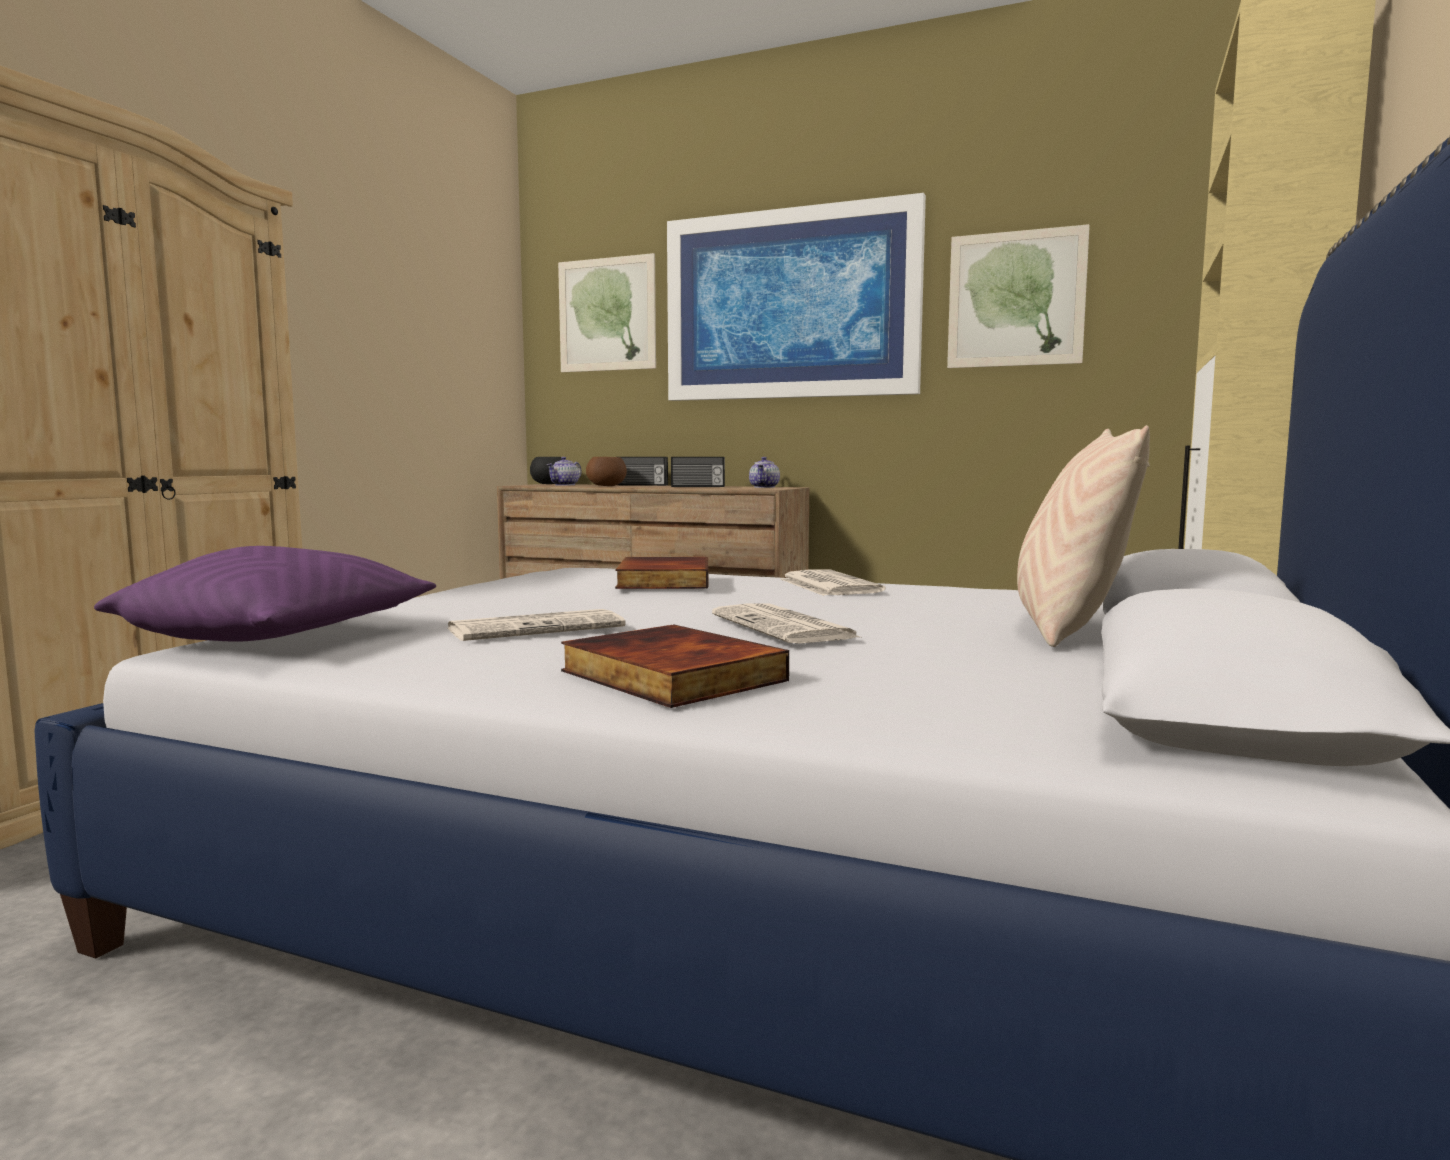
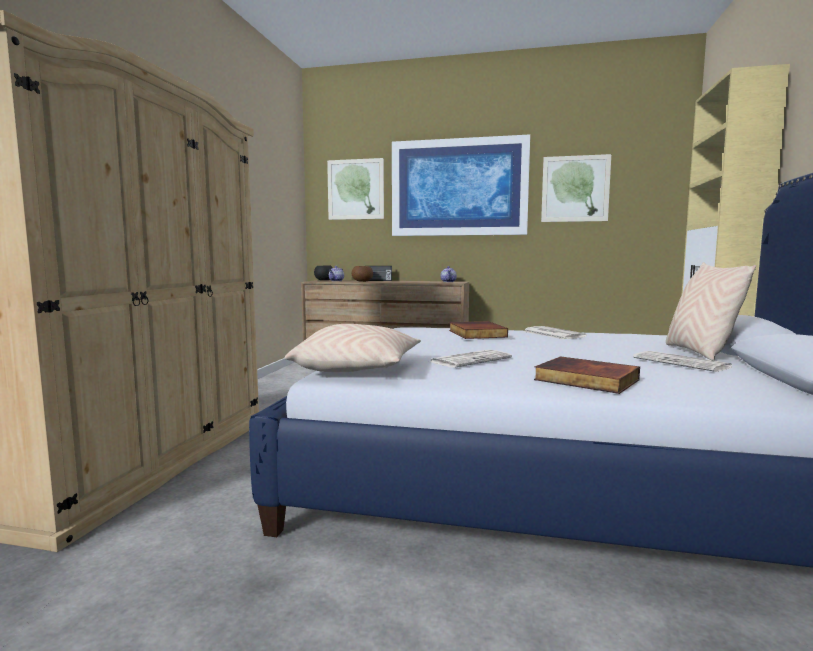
camera: 10 degrees left, 0 degrees up
purple pillow [94,546,436,642] -> beige pillow [285,324,421,372]
radio [671,457,725,487] -> none
newspaper [712,603,863,643] -> newspaper moved to [633,351,732,372]

